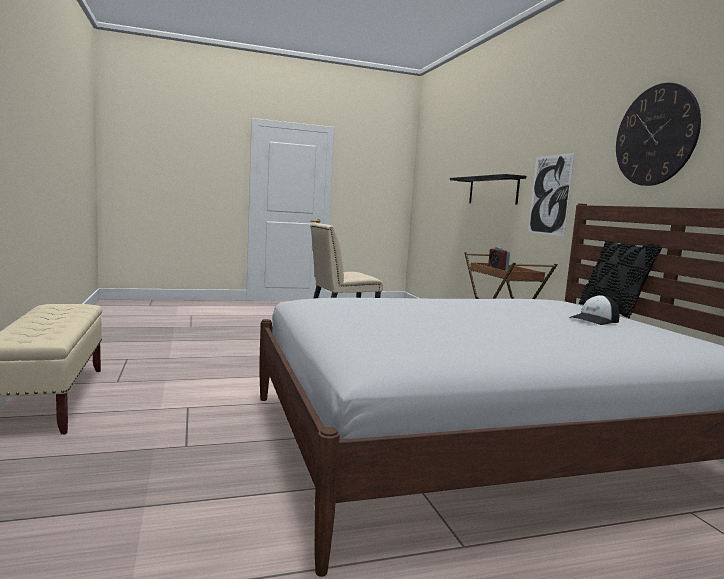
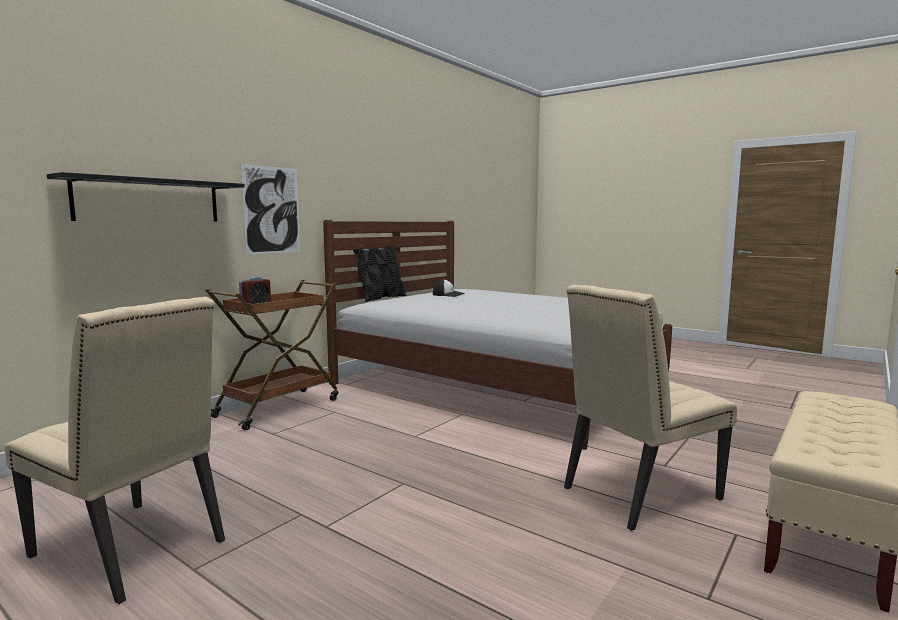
camera: 125 degrees left, 0 degrees up
wall clock [616,83,701,186] -> none
none -> beige chair [564,285,737,531]

